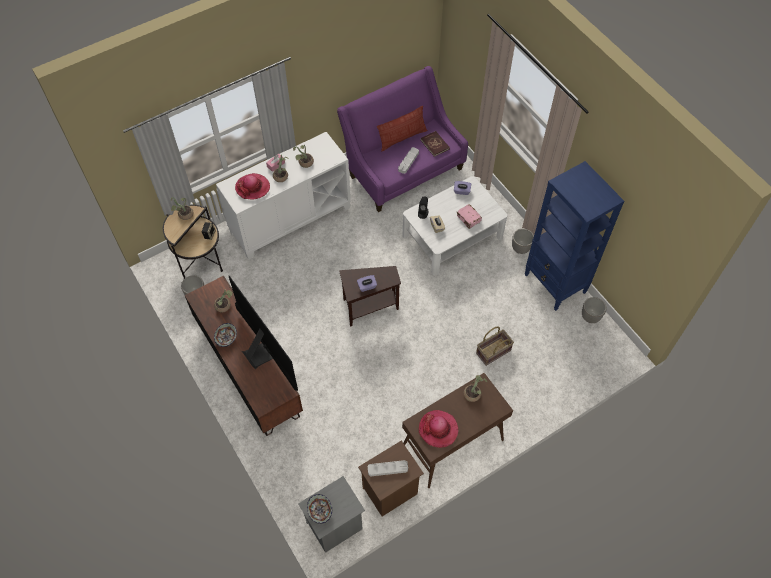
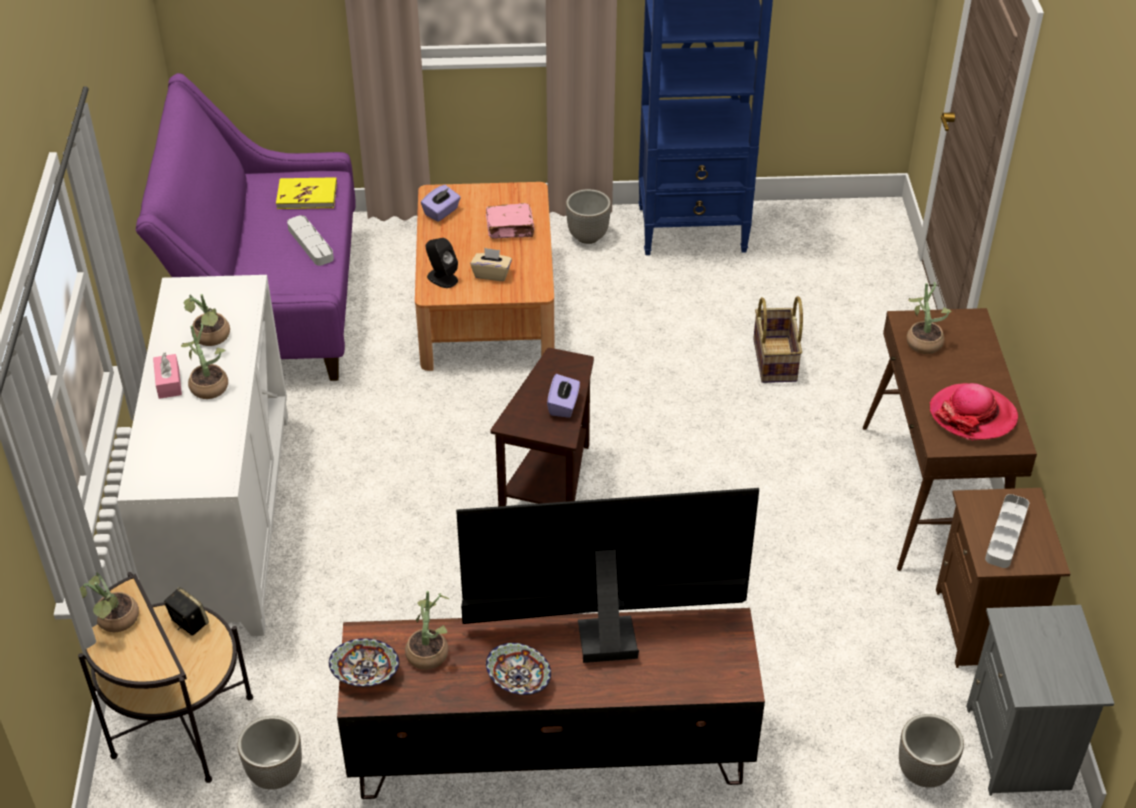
camera: 60 degrees left, 15 degrees down
hat [235,173,270,199] -> none
bowl [307,494,332,524] -> bowl moved to [329,638,399,687]
pillow [377,106,427,151] -> none
white coffee table [403,176,507,276] -> brown coffee table [415,182,555,371]
red book [421,131,450,157] -> yellow book [276,177,337,209]
planter [582,297,606,323] -> planter moved to [899,714,964,788]

